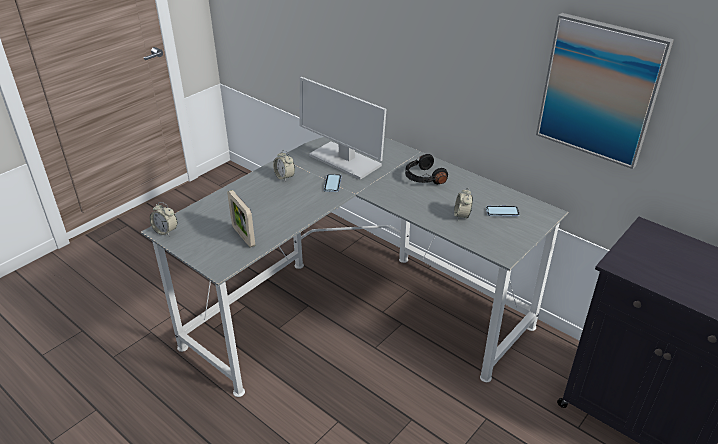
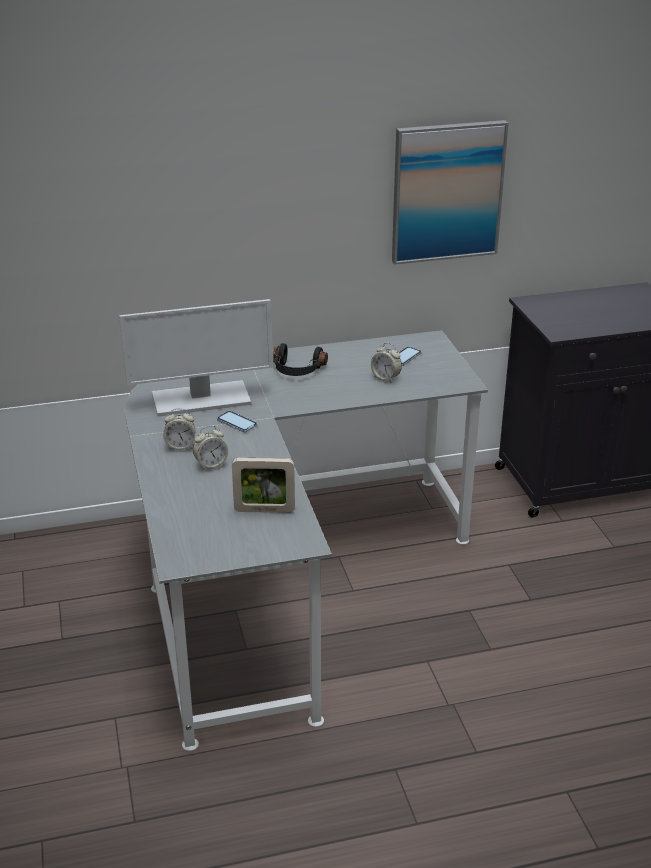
camera: 55 degrees left, 5 degrees down
alarm clock [150,202,177,236] -> alarm clock moved to [193,426,228,470]

